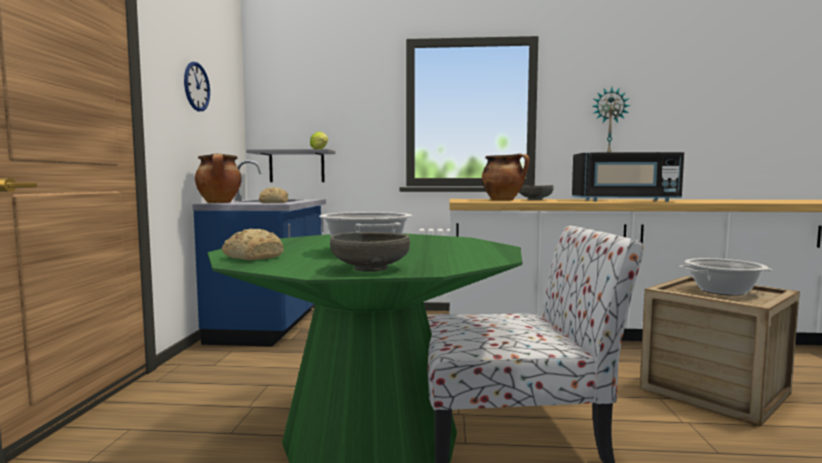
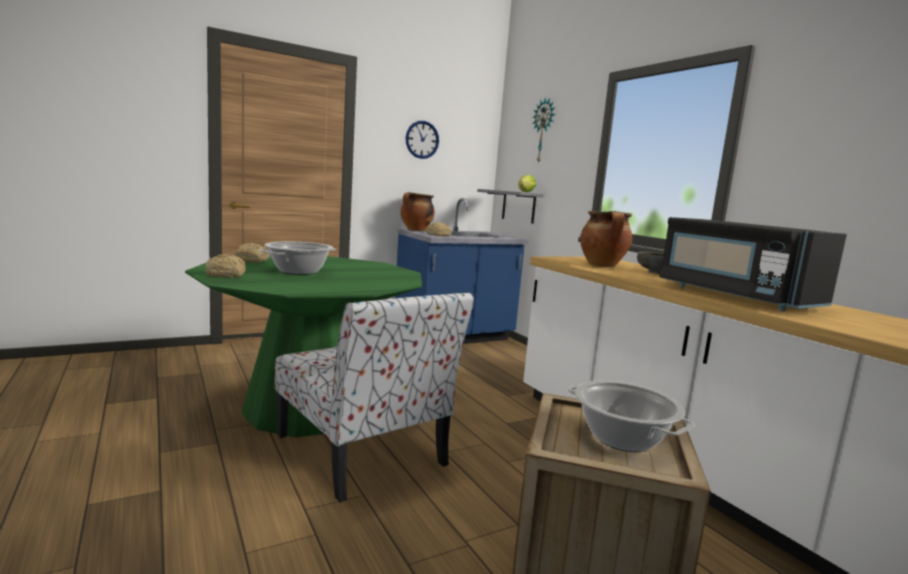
camera: 55 degrees right, 5 degrees up
grey bowl [330,232,410,272] -> bread [206,254,246,278]
wall clock [593,87,630,152] -> wall clock moved to [533,97,555,164]

